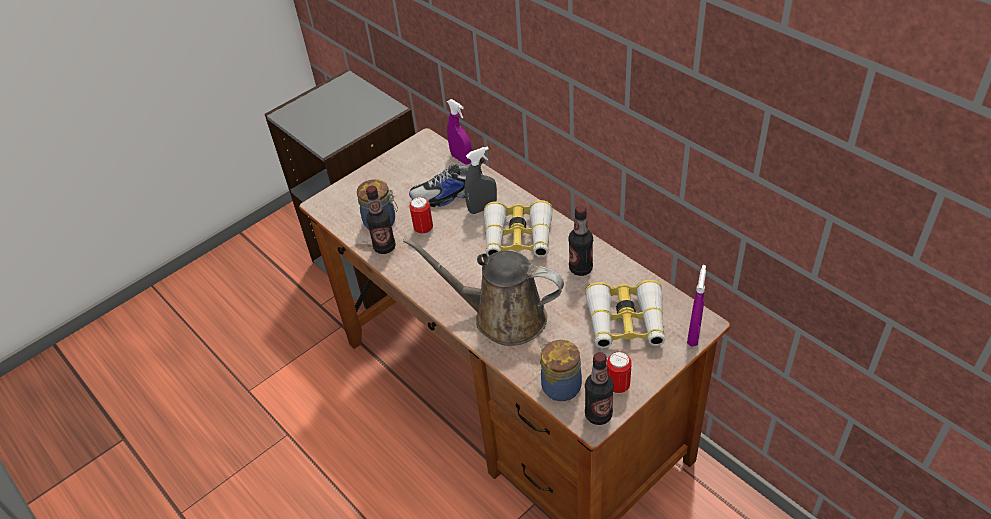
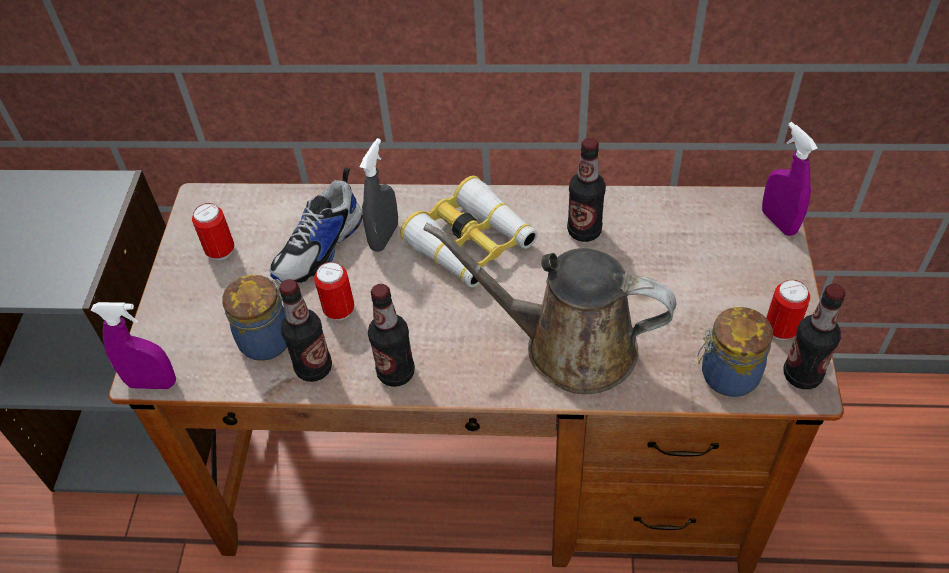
camera: 45 degrees left, 5 degrees up
brown watering can [403,238,564,346] -> brown watering can turned 45 degrees clockwise [423,223,676,394]
purple spray bottle [447,99,472,164] -> purple spray bottle moved to [91,302,176,389]
binoculars [585,280,665,348] -> none
none -> can [192,203,234,260]
none -> bottle [368,284,415,387]

